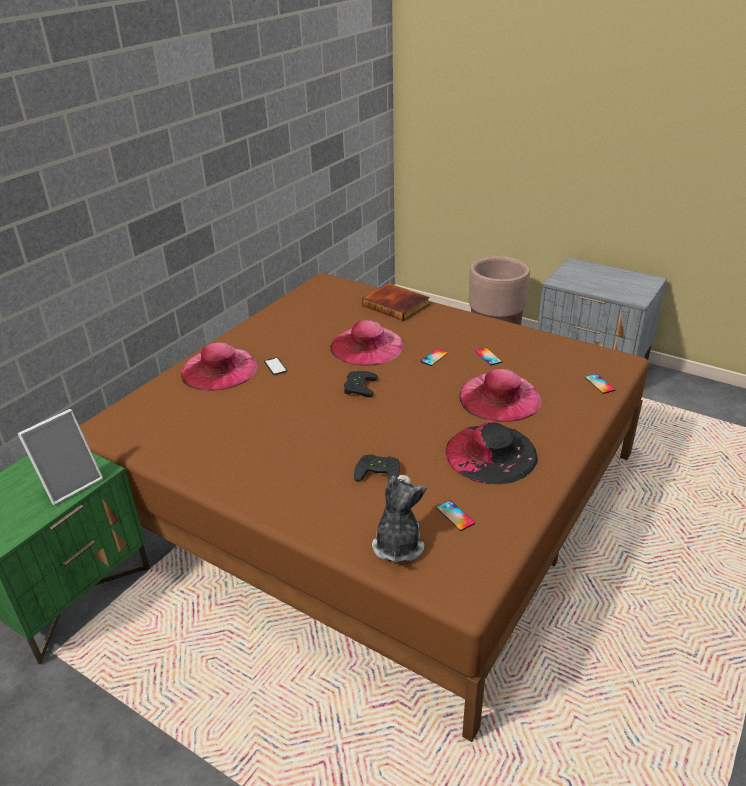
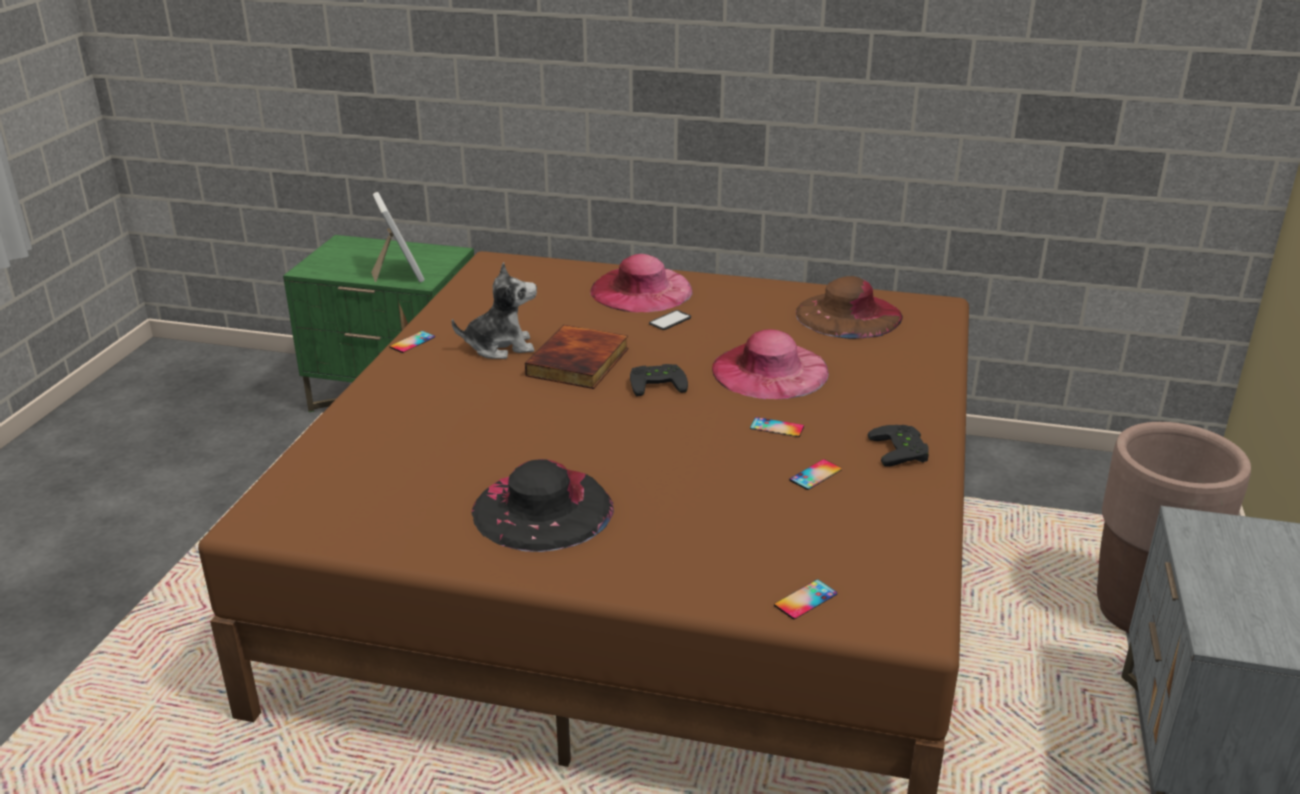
camera: 70 degrees right, 5 degrees down
picture frame [18,409,103,505] -> picture frame turned 135 degrees counterclockwise [371,192,424,282]
black game controller [354,454,400,482] -> black game controller moved to [868,425,929,467]
book [362,283,430,321] -> book moved to [525,325,628,389]
plush toy [372,475,427,562] -> plush toy moved to [452,262,537,359]
phone [436,500,475,531] -> phone moved to [389,331,435,353]
pink hat [459,369,541,422] -> none
none -> brown hat [796,276,903,339]

